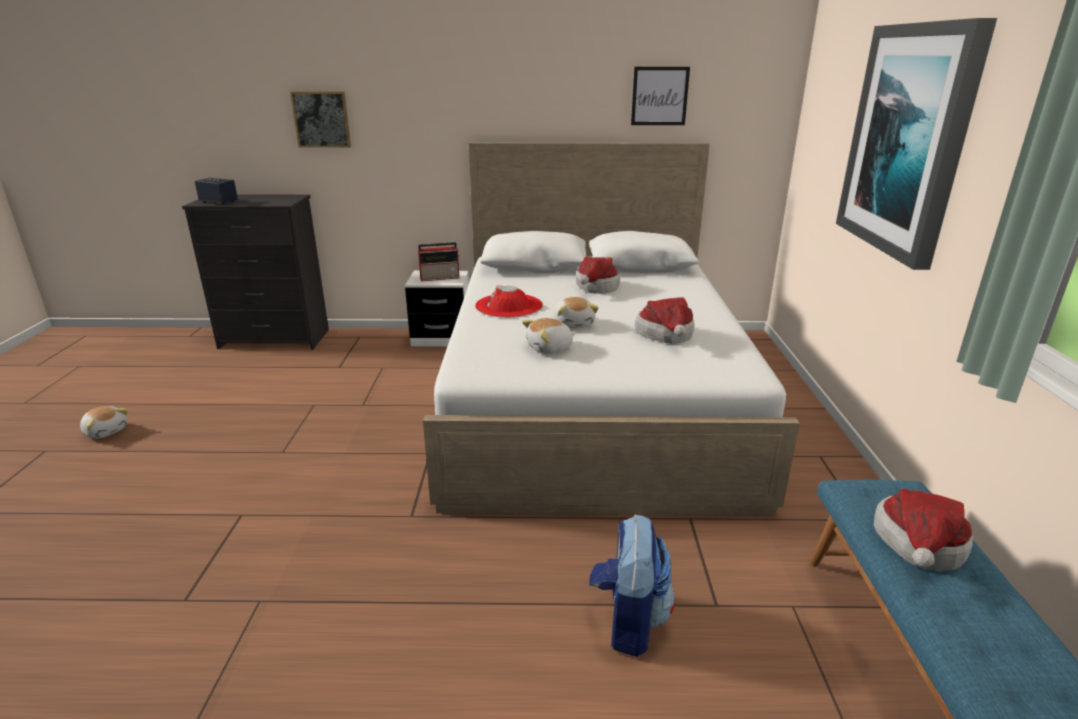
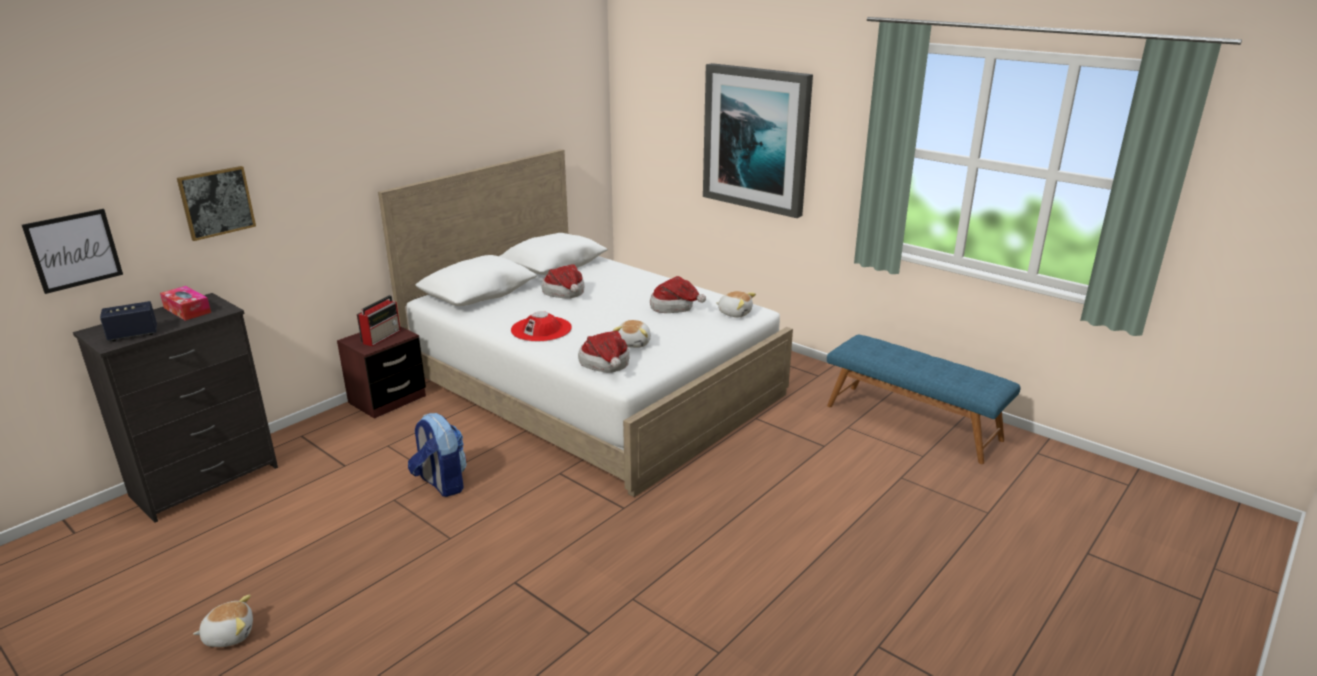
camera: 50 degrees left, 0 degrees up
white nightstand [405,271,469,347] -> brown nightstand [337,326,426,419]
plush toy [554,297,599,328] -> plush toy moved to [716,291,756,317]
backpack [589,514,675,657] -> backpack moved to [408,413,467,497]
picture [631,67,690,125] -> picture moved to [22,209,123,294]
hat [874,488,973,571] -> hat moved to [578,331,630,373]
none -> tissue box [160,286,211,321]

